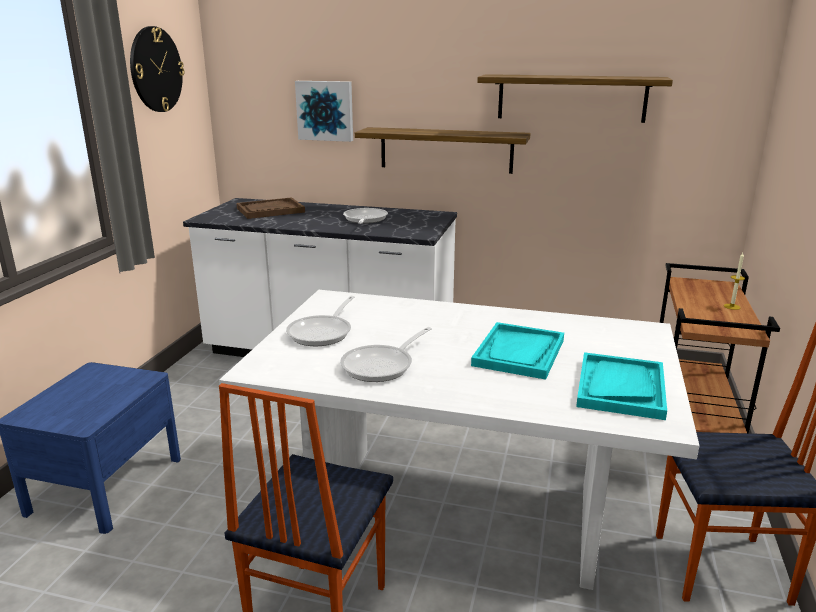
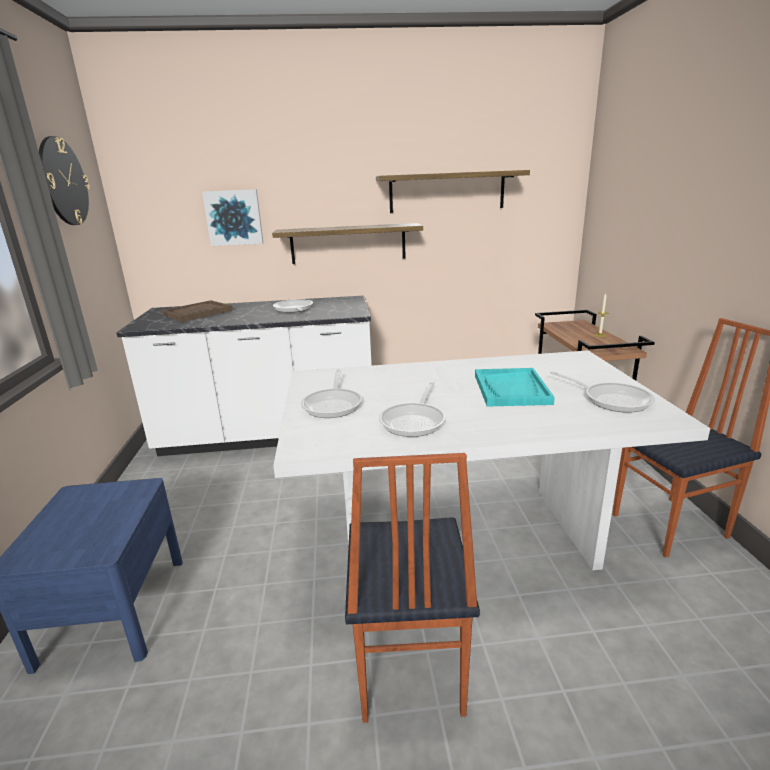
camera: 20 degrees left, 0 degrees up
turquoise tray [576,352,667,420] -> frying pan [550,371,655,413]

